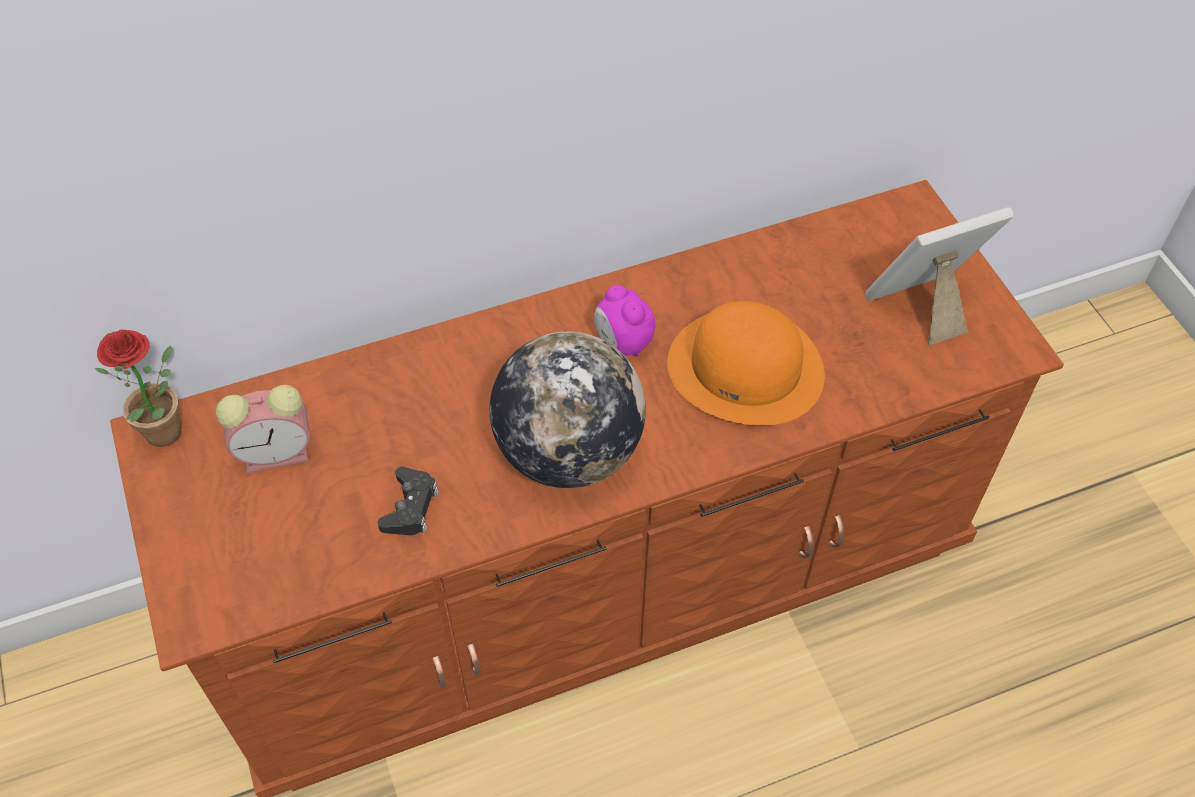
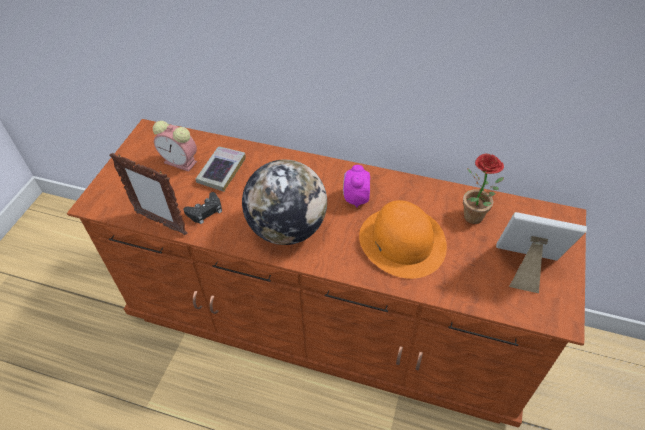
camera: 40 degrees right, 5 degrees down
potted plant [95,330,181,447] -> potted plant moved to [463,153,504,224]
none -> picture frame [109,152,188,235]
none -> book [196,147,246,192]

